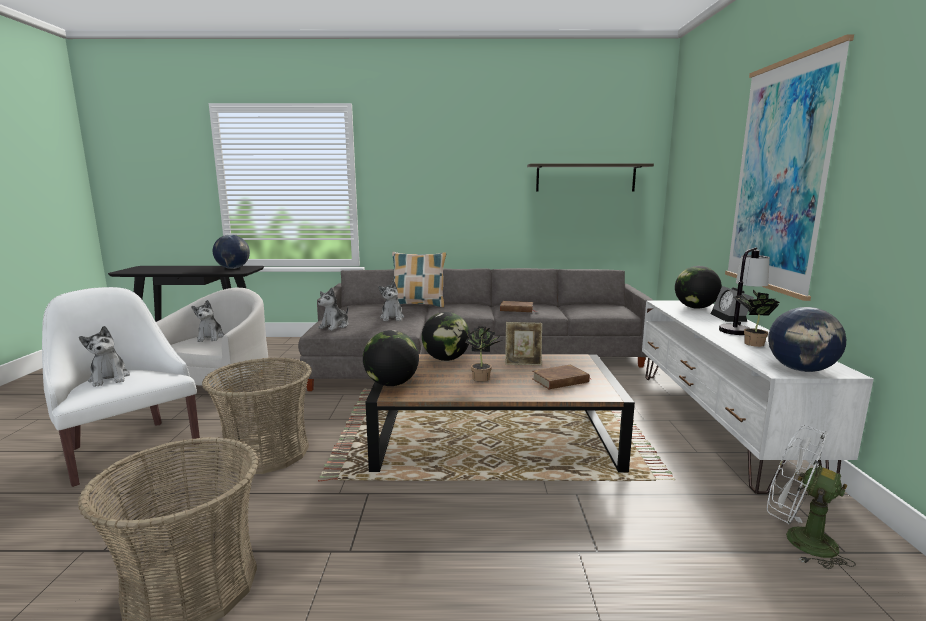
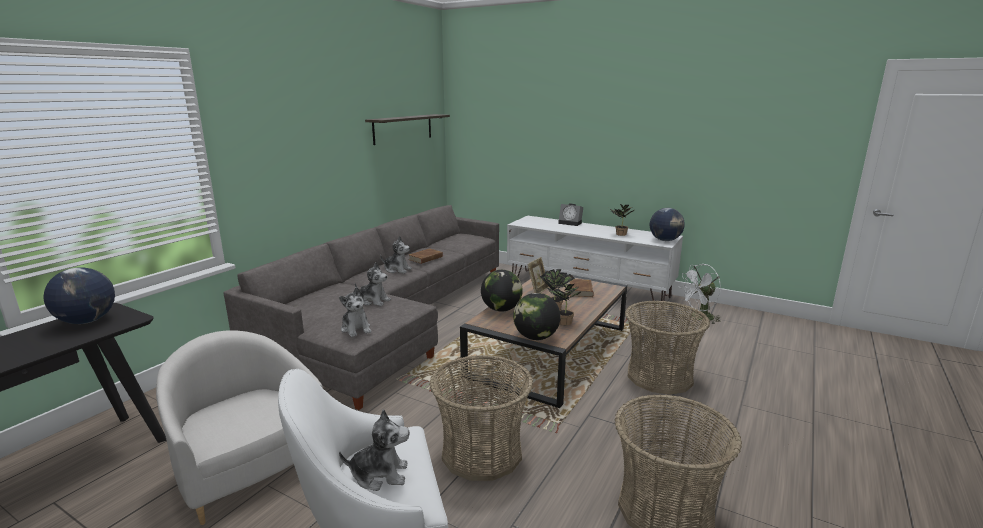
camera: 60 degrees left, 5 degrees up
plush toy [191,300,224,342] -> plush toy moved to [380,236,412,273]
pillow [392,252,447,307] -> none
globe [675,266,722,309] -> none
table lamp [719,247,770,335] -> none
picture [725,34,854,301] -> none
none -> potted plant [547,283,582,325]
none -> basket [625,300,710,395]

